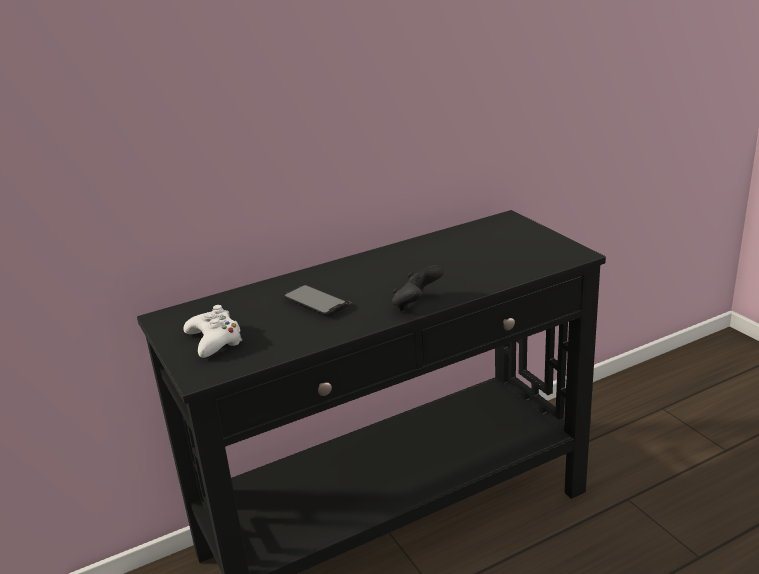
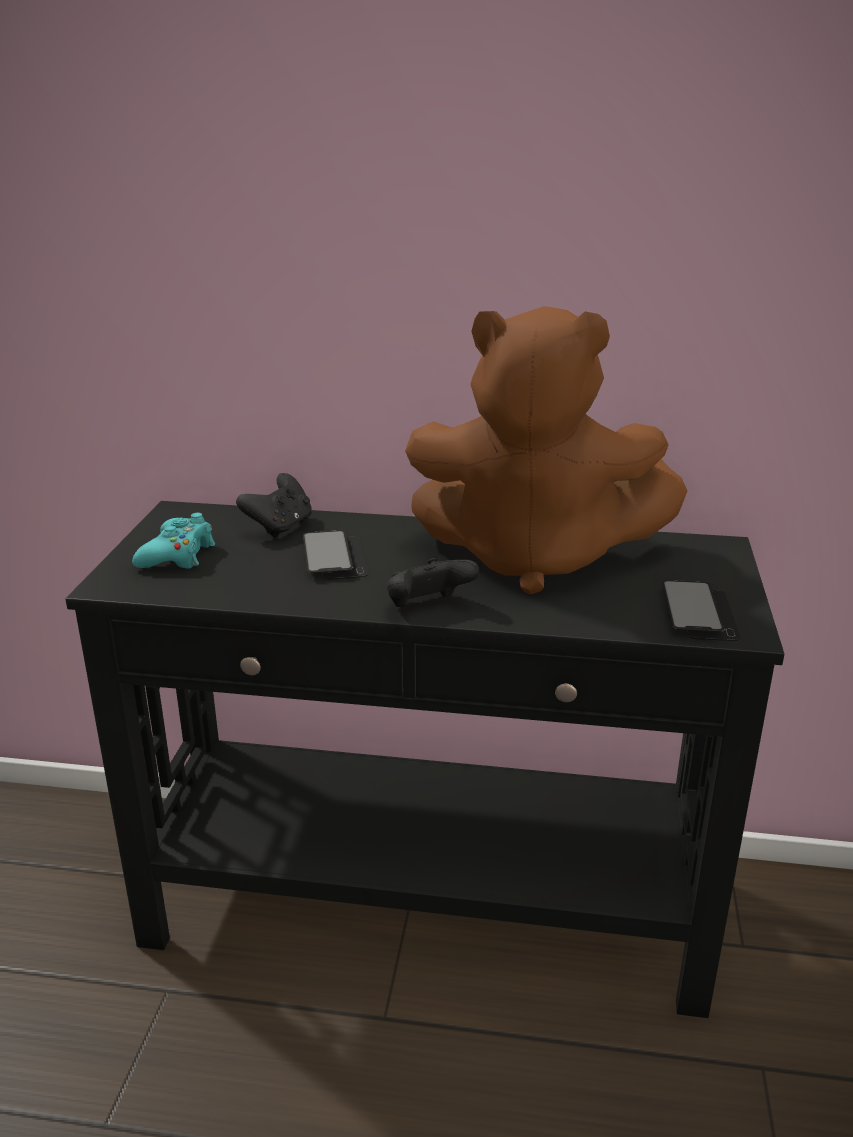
camera: 35 degrees right, 0 degrees up
white game controller [183,305,243,358] -> turquoise game controller [132,513,215,568]
none -> black game controller [236,473,312,538]
none -> brown plush toy [405,306,687,595]
none -> phone [662,580,741,641]

